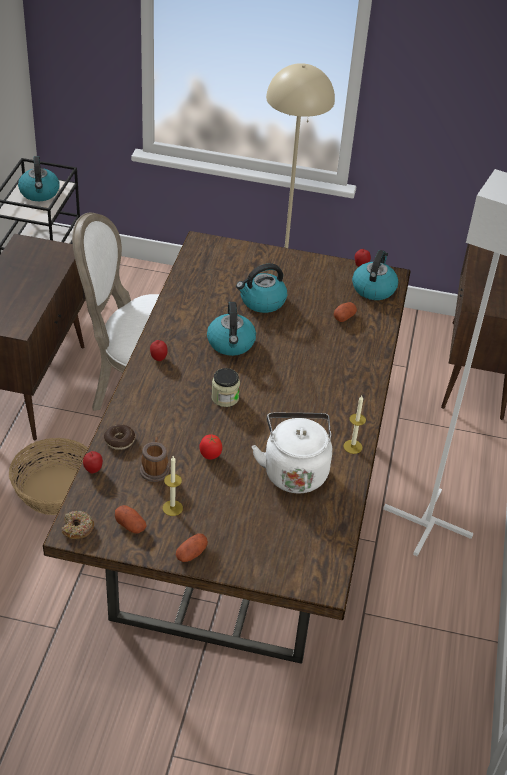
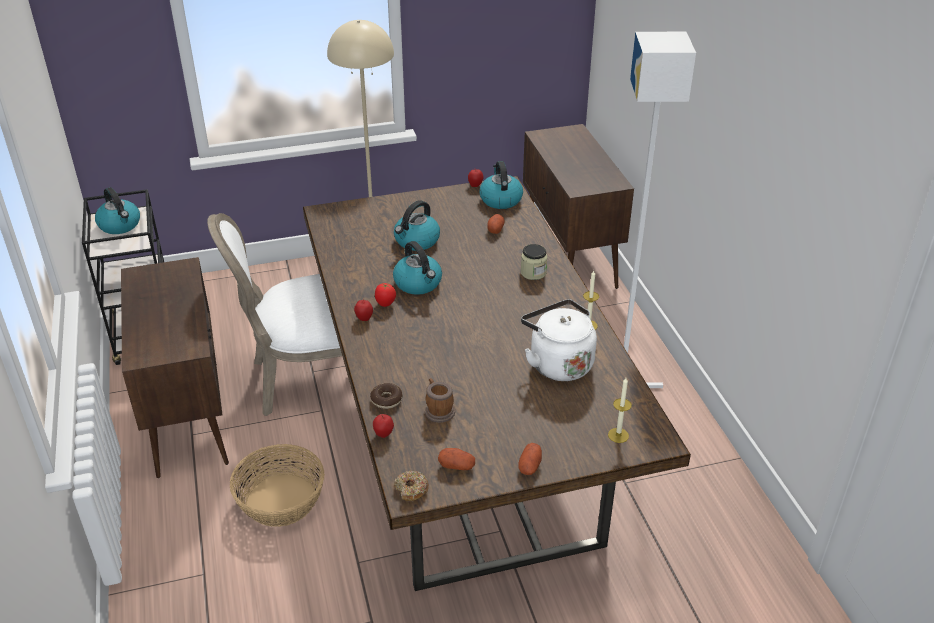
camera: 25 degrees left, 5 degrees down
candle [163,456,183,516] -> candle moved to [608,378,632,443]
tomato [199,434,222,460] -> tomato moved to [375,283,396,307]
jar [211,368,240,407] -> jar moved to [521,244,547,280]

